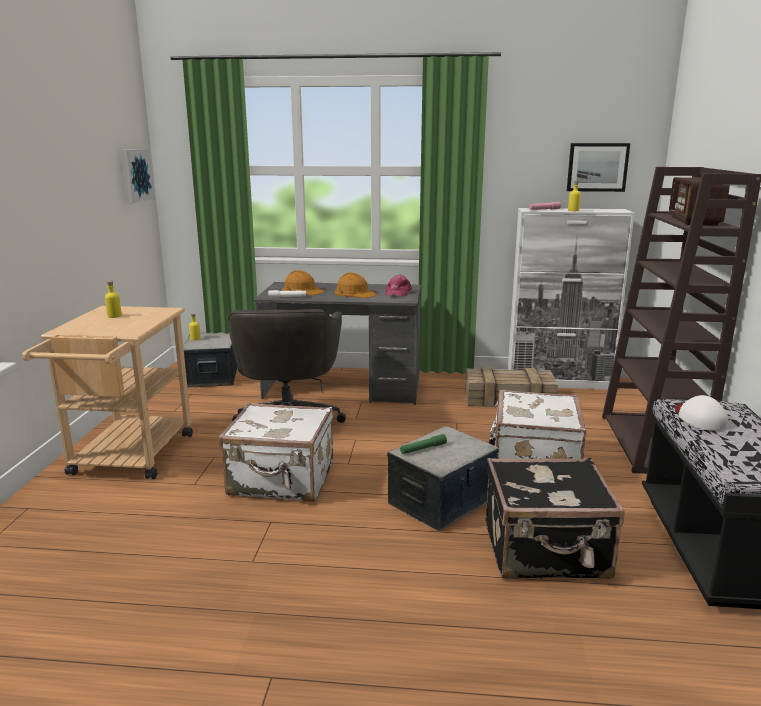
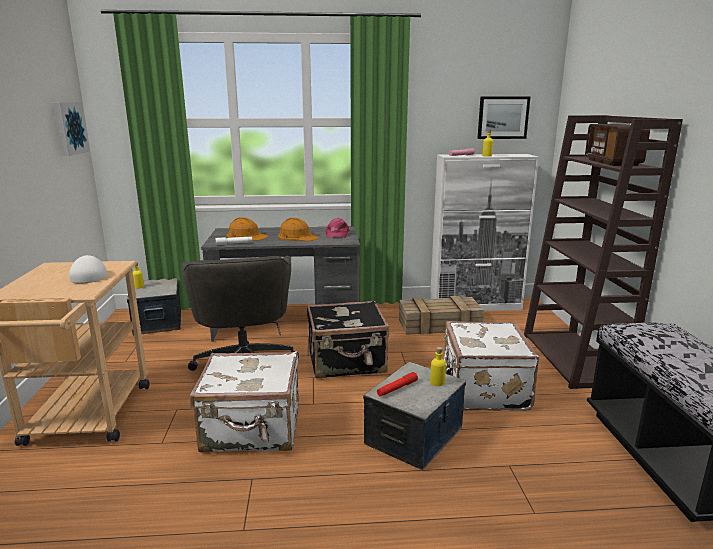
camera: 10 degrees left, 0 degrees up
yellow bottle [105,281,122,318] -> yellow bottle moved to [430,347,446,386]
green flashlight [400,434,447,454] -> red flashlight [377,372,418,397]
black suitcase [486,458,624,579] -> black suitcase moved to [307,300,389,379]
white cap [675,395,729,431] -> white cap moved to [69,255,107,283]

